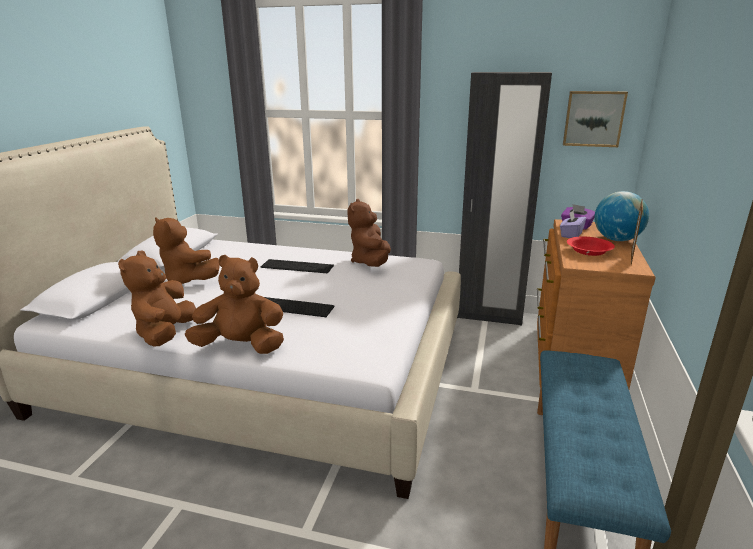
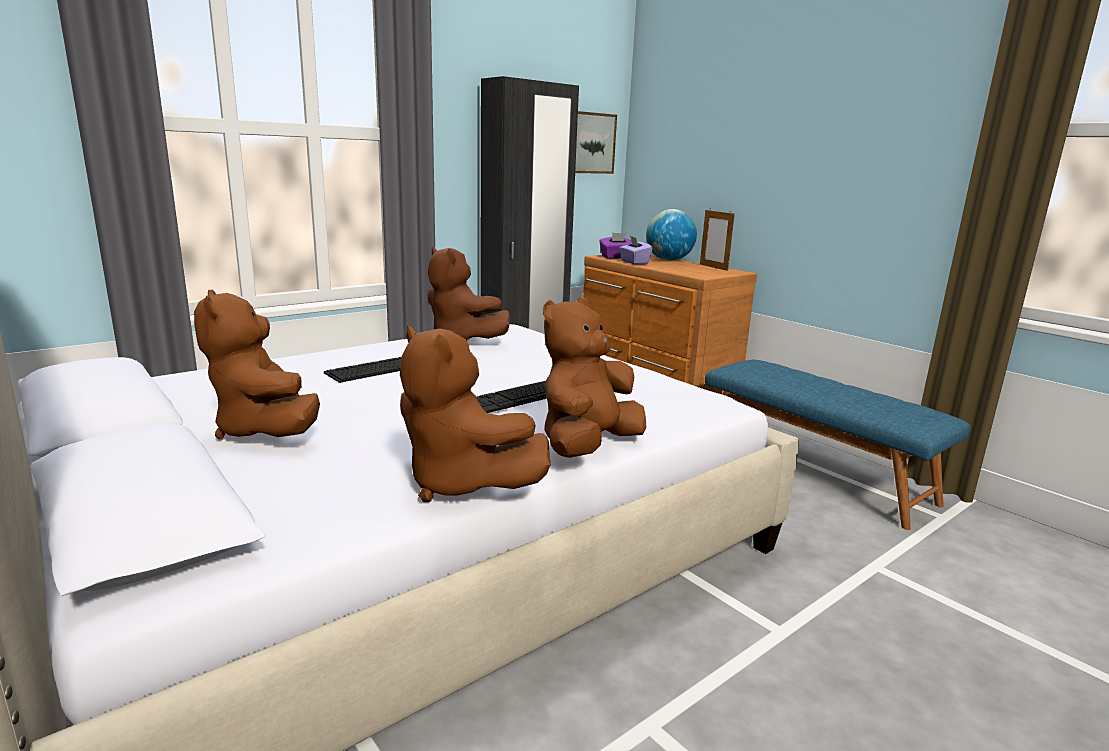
camera: 55 degrees left, 5 degrees down
brown plush toy [153,217,220,284] -> brown plush toy turned 75 degrees clockwise [194,290,320,440]
red bowl [567,236,615,256] -> none

